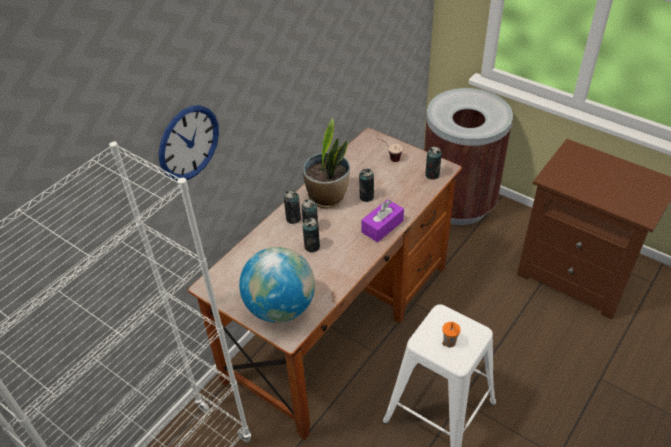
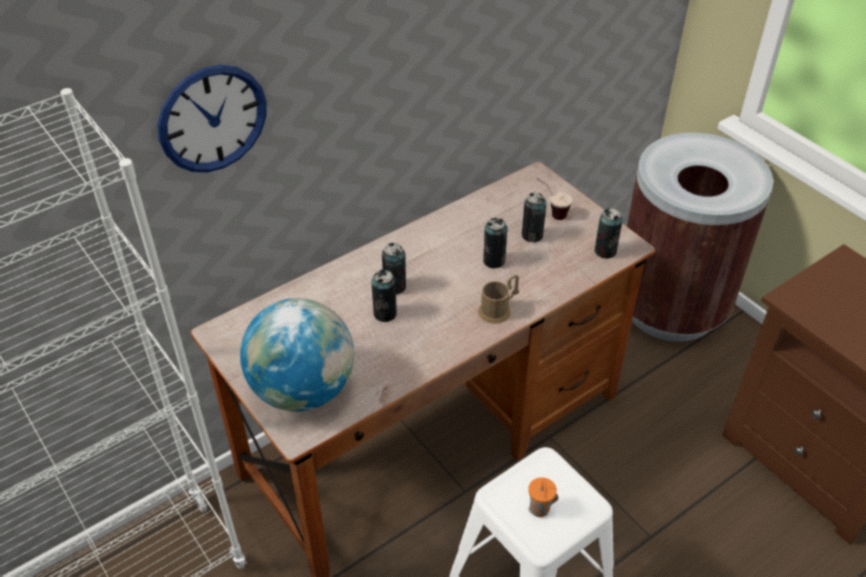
camera: 15 degrees right, 0 degrees up
can [284,190,301,224] -> can moved to [522,192,547,242]
potted plant [303,118,350,208] -> none
purple tissue box [361,199,404,242] -> brown mug [478,274,519,324]

